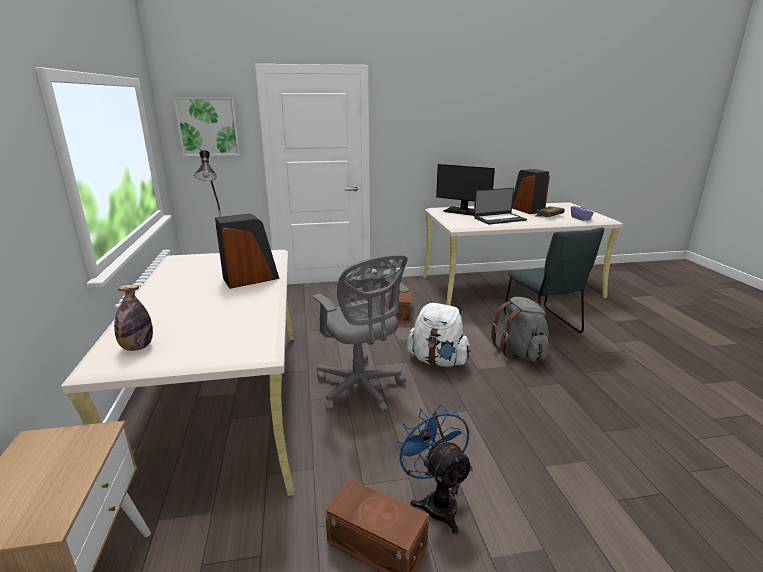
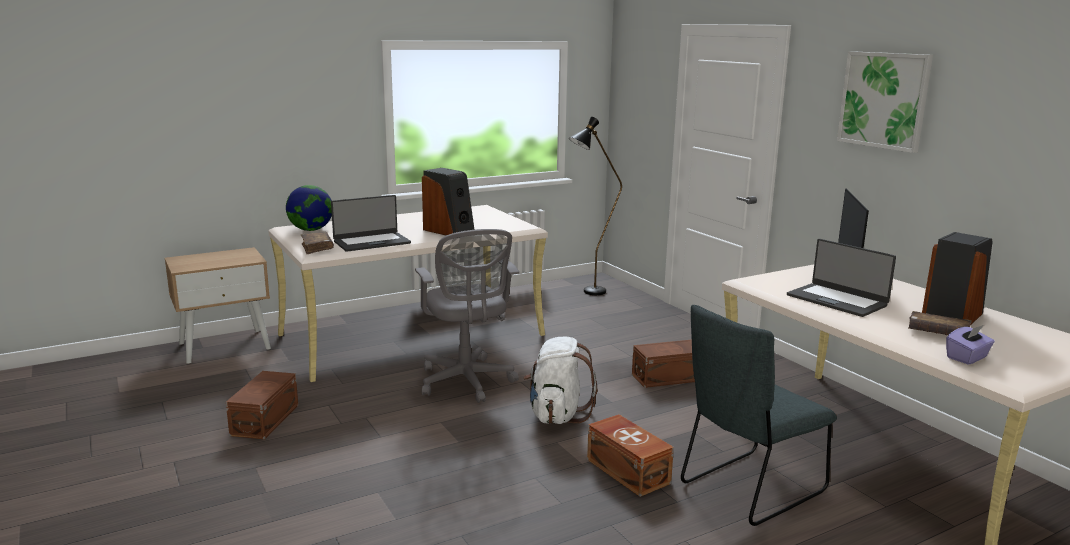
camera: 70 degrees right, 5 degrees down
bottle [114,285,153,351] -> globe [286,185,332,231]
picture [173,97,240,157] -> picture moved to [837,51,933,153]
grey office chair [313,254,409,413] -> grey office chair turned 60 degrees counterclockwise [415,229,519,403]
blue fan [394,404,473,534] -> none
grey backpack [491,297,548,362] -> brown storage box [587,414,674,497]
none -> brown book [301,232,334,254]
none -> laptop [331,195,411,252]

